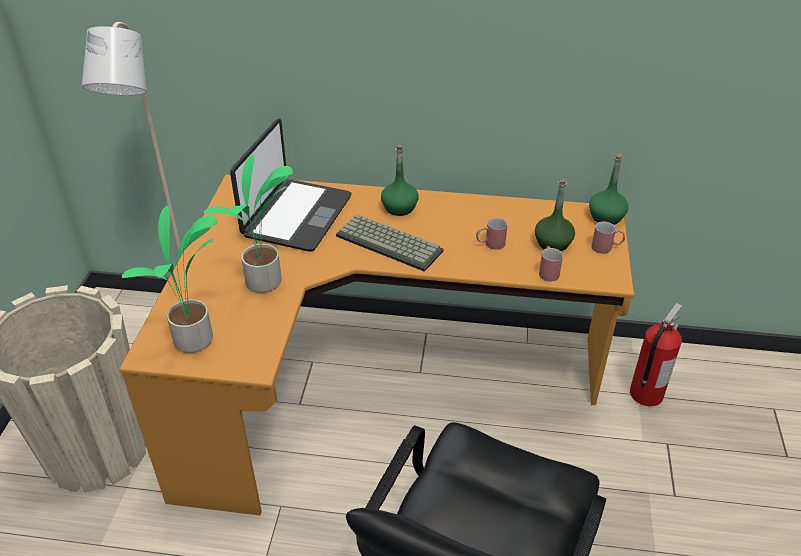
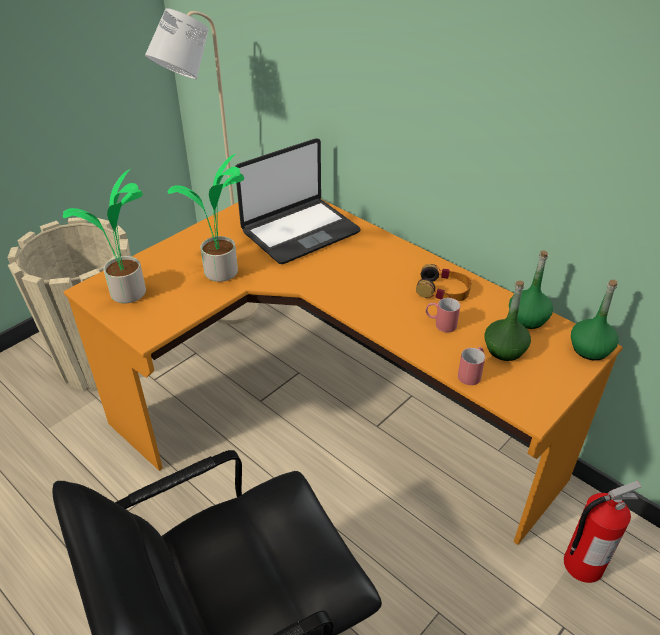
camera: 35 degrees right, 0 degrees up
keyboard [336,214,444,272] -> none
green bottle [381,145,419,216] -> green bottle moved to [509,250,553,329]
red mug [591,221,625,254] -> none
none -> headphones [416,264,471,301]

